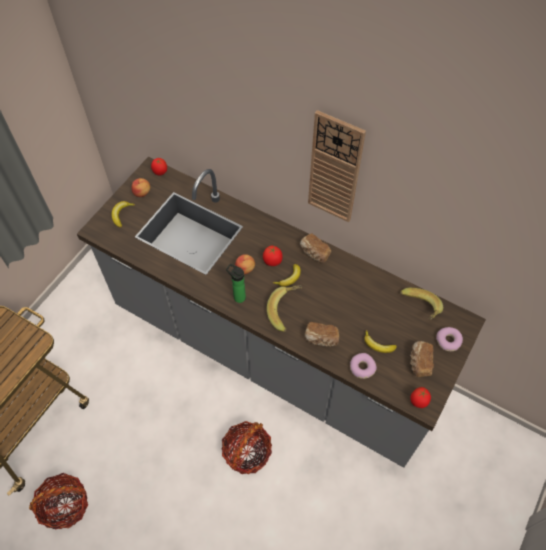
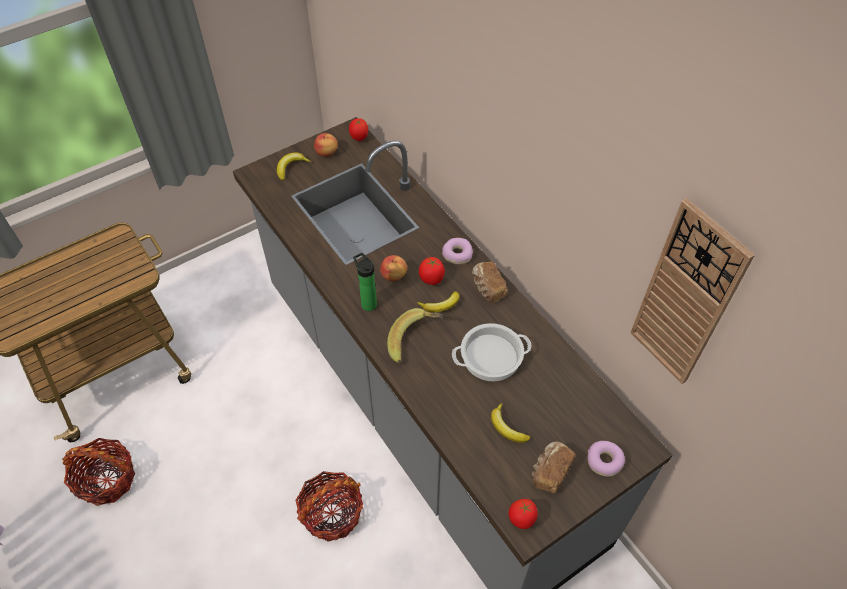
camera: 25 degrees right, 5 degrees down
bread [305,322,339,347] -> none
wall clock [308,110,366,222] -> wall clock moved to [630,198,755,384]
donut [350,353,377,379] -> donut moved to [442,238,473,264]
banana [400,288,443,319] -> none
none -> cooking pot [452,323,532,381]

